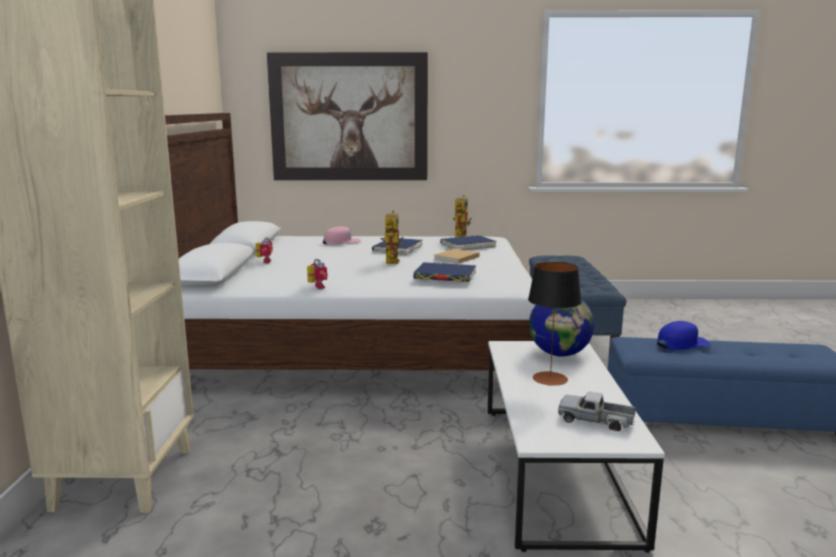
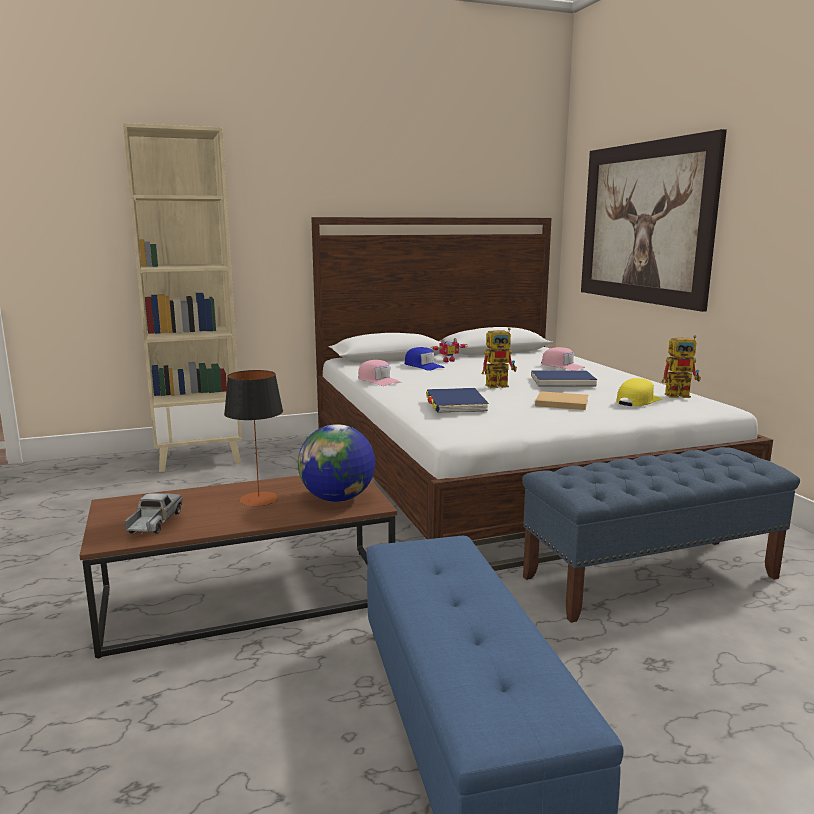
camera: 70 degrees right, 0 degrees up
toy robot [307,259,328,289] -> pink cap [358,360,402,386]
blue book [440,235,497,250] -> yellow cap [617,378,662,406]
white coffee table [488,341,665,553] -> brown coffee table [79,475,397,658]
blue cap [657,321,711,350] -> blue cap moved to [405,347,445,371]

